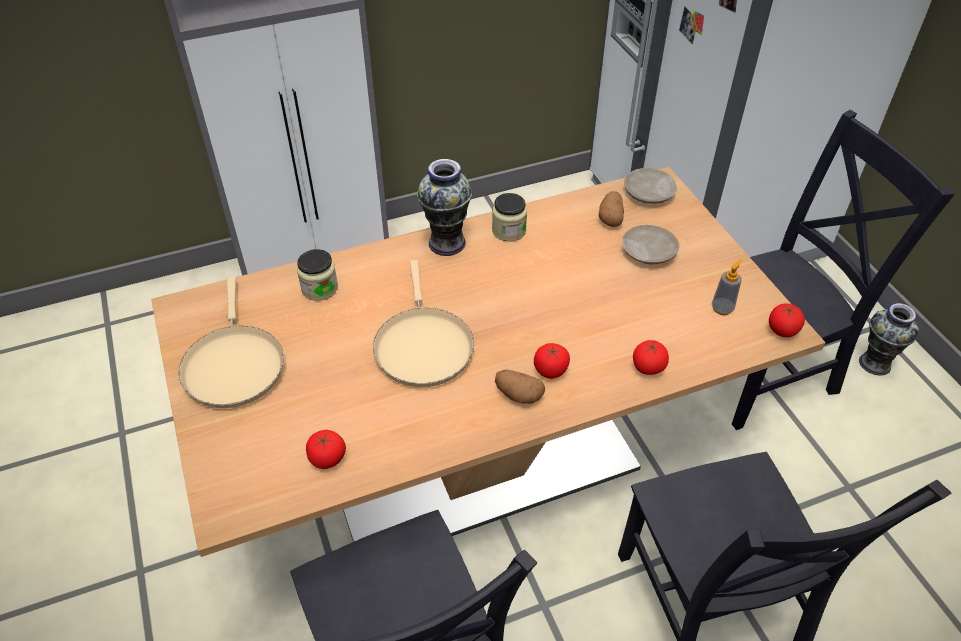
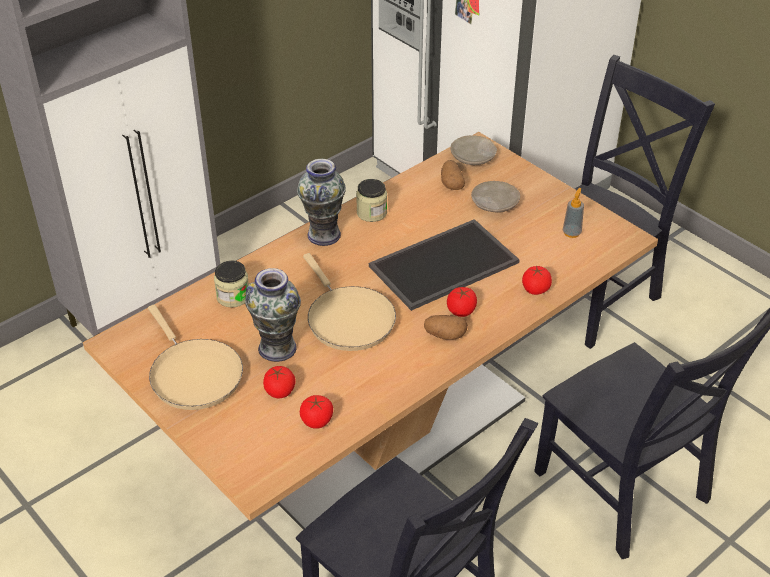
camera: 20 degrees left, 5 degrees down
tomato [769,303,805,337] -> tomato moved to [263,366,296,399]
vase [859,303,919,376] -> vase moved to [245,268,301,362]
none -> tray [369,219,520,311]

